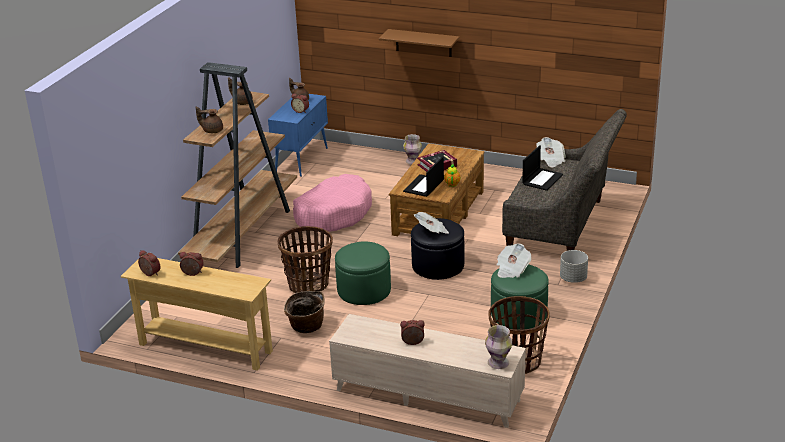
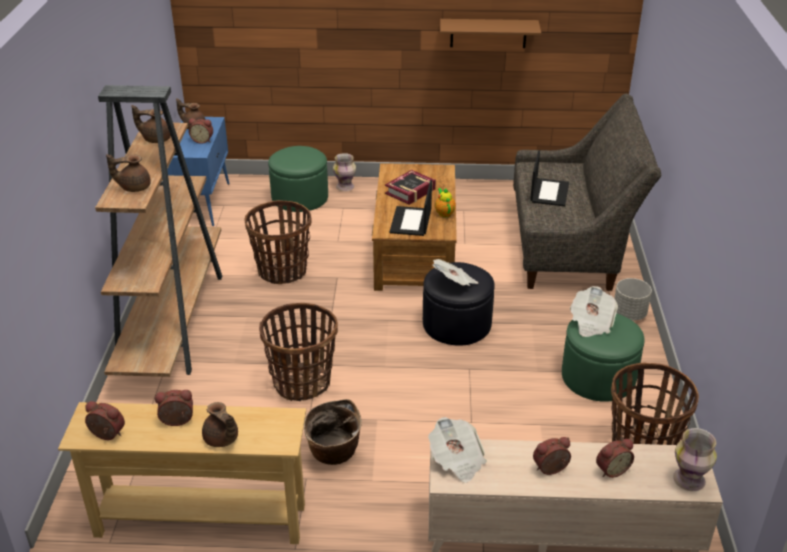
camera: 20 degrees left, 5 degrees up
pink dog bed [293,174,372,232] -> basket [244,200,312,284]
green ottoman [335,241,391,305] -> green ottoman moved to [268,146,328,212]
brown shelf [379,29,459,57] -> brown shelf moved to [440,19,541,48]
newspaper [536,137,566,168] -> newspaper moved to [428,417,487,483]
none -> brown teapot [202,402,238,447]
none -> alarm clock [596,439,634,478]

